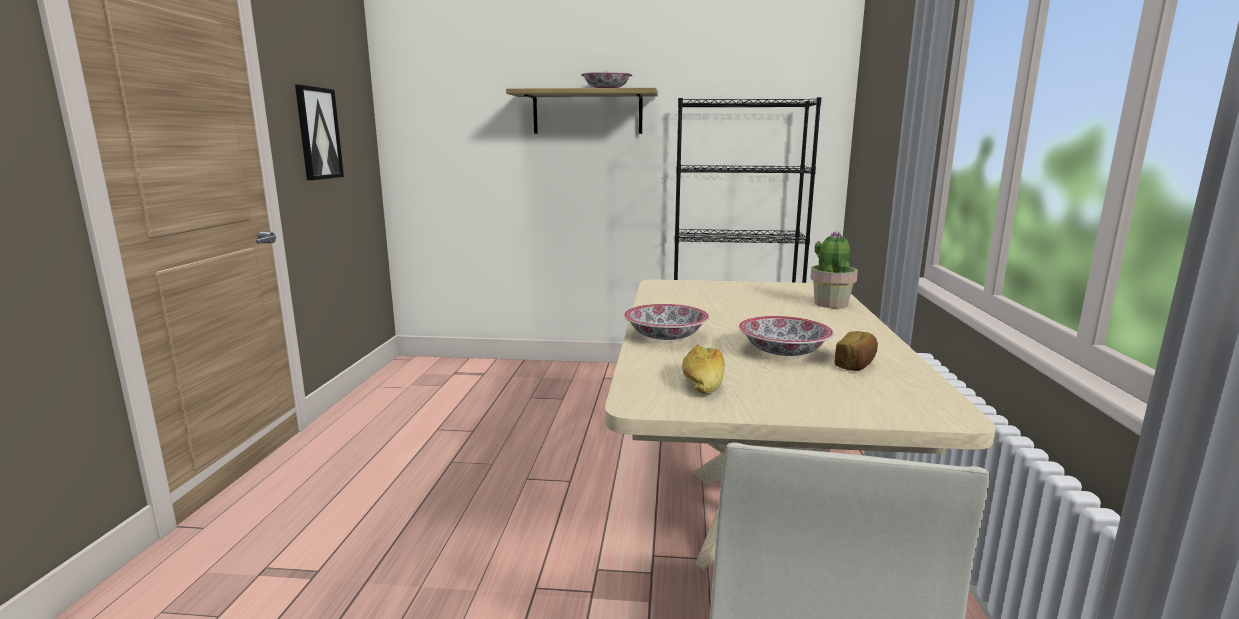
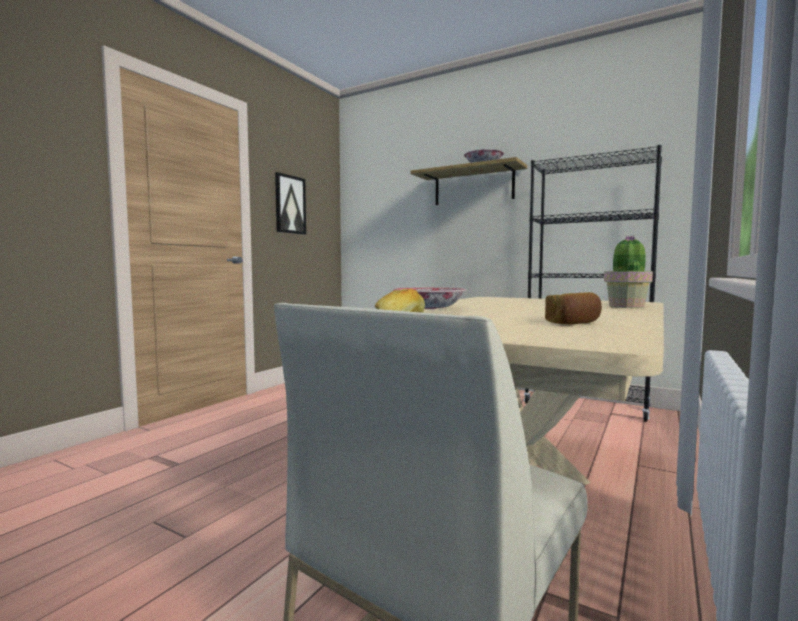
camera: 25 degrees right, 10 degrees down
bowl [739,316,833,356] -> none

